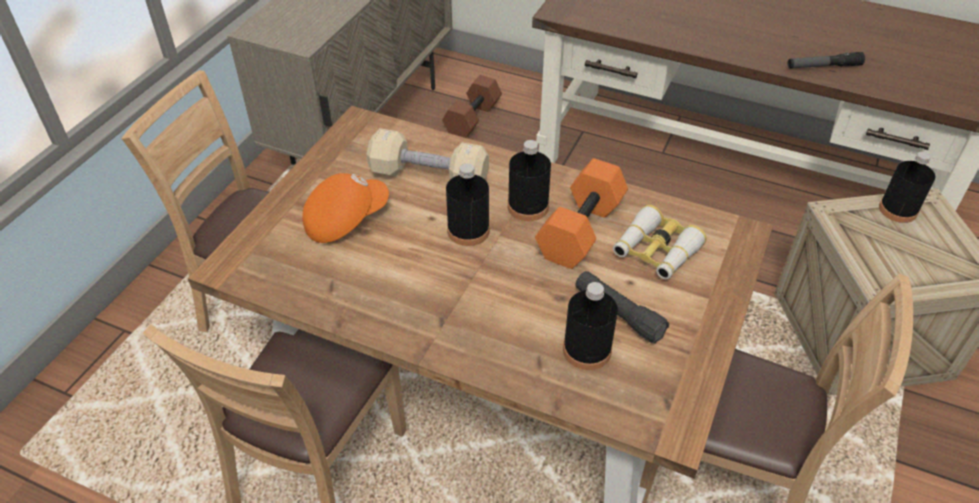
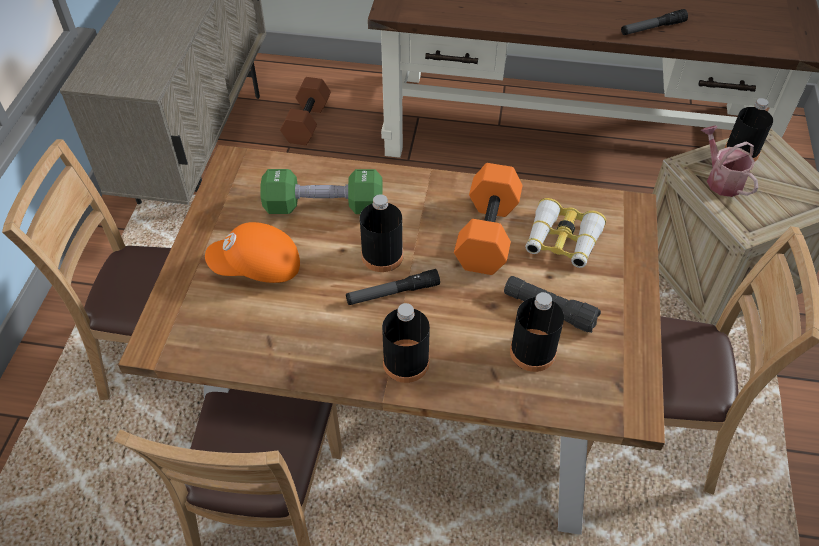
camera: 15 degrees left, 5 degrees up
orange cap [302,173,389,243] -> orange cap turned 135 degrees counterclockwise [205,222,300,283]
beige dumbbell [367,128,489,180] -> green dumbbell [260,169,383,214]
black bottle [508,140,551,221] -> black bottle moved to [382,303,430,383]
none -> flashlight [346,269,440,305]
none -> watering can [701,126,759,197]

